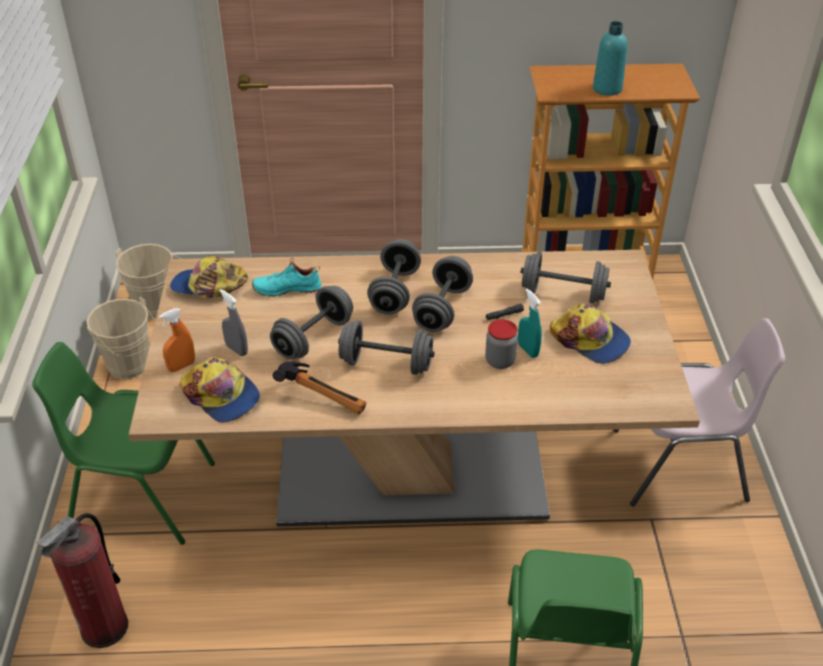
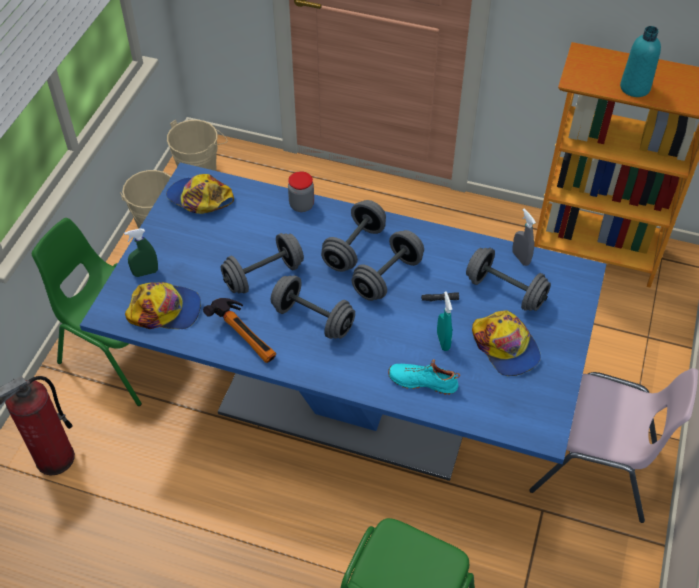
camera: 20 degrees right, 10 degrees up
beige dining table [128,250,700,526] -> blue dining table [80,163,606,481]
orange spray bottle [159,308,195,372] -> green spray bottle [124,228,158,277]
cap [180,357,260,423] -> cap turned 60 degrees counterclockwise [125,282,201,329]
grey spray bottle [219,289,248,356] -> grey spray bottle moved to [512,208,536,266]
turquoise shoe [252,257,321,297] -> turquoise shoe moved to [388,360,460,395]
jar [485,319,518,369] -> jar moved to [288,171,314,212]

